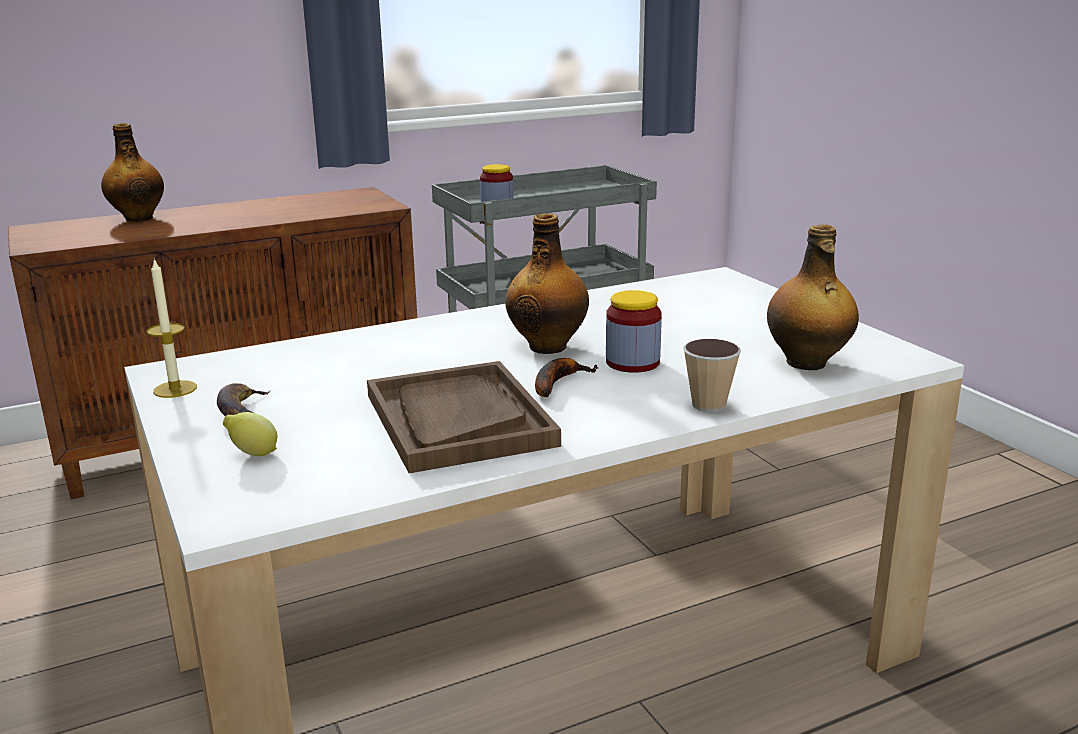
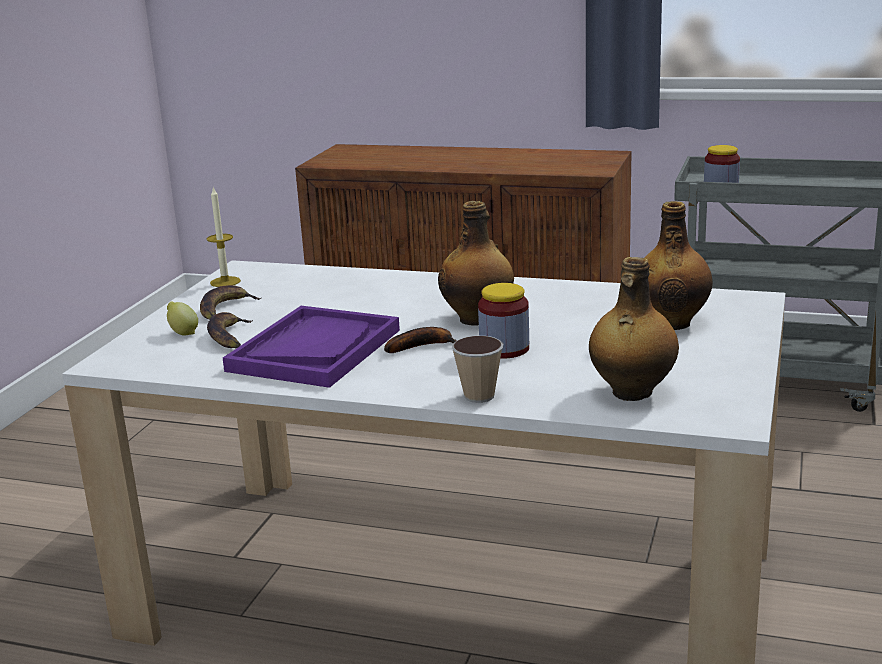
camera: 45 degrees right, 0 degrees up
bottle [101,123,164,222] -> bottle moved to [644,201,713,330]
brown tray [367,361,561,473] -> purple tray [223,306,400,388]
none -> banana [207,312,253,348]

